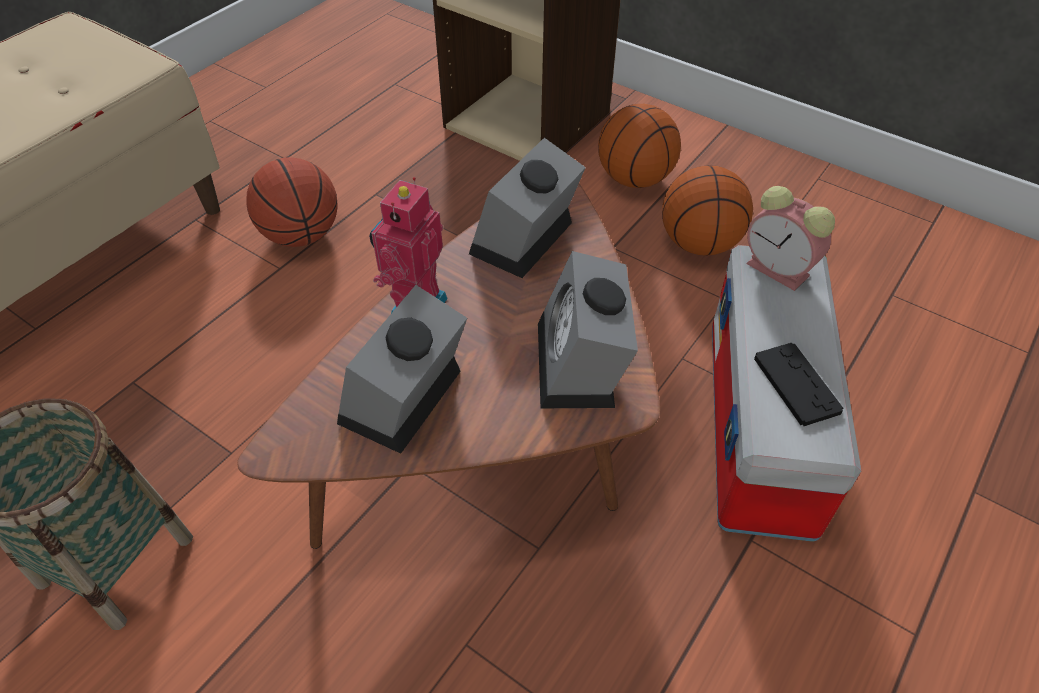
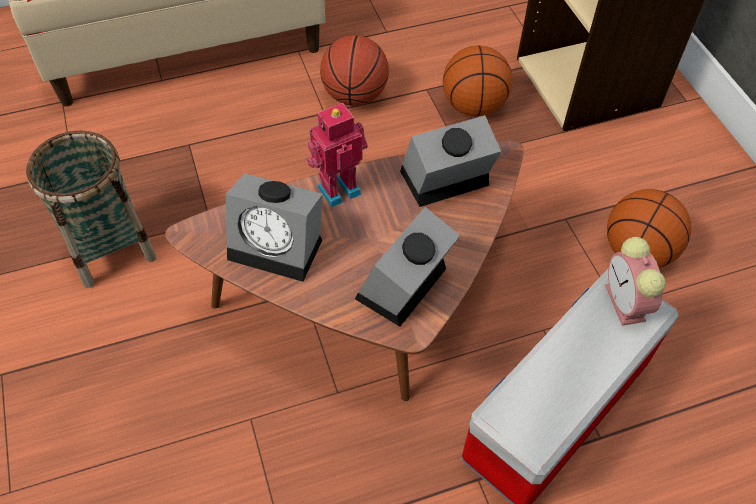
camera: 35 degrees right, 5 degrees up
alarm clock [337,285,467,454] -> alarm clock turned 135 degrees counterclockwise [226,173,323,282]
basketball [598,104,681,188] -> basketball moved to [443,46,513,117]
black game controller [754,343,843,426] -> none

